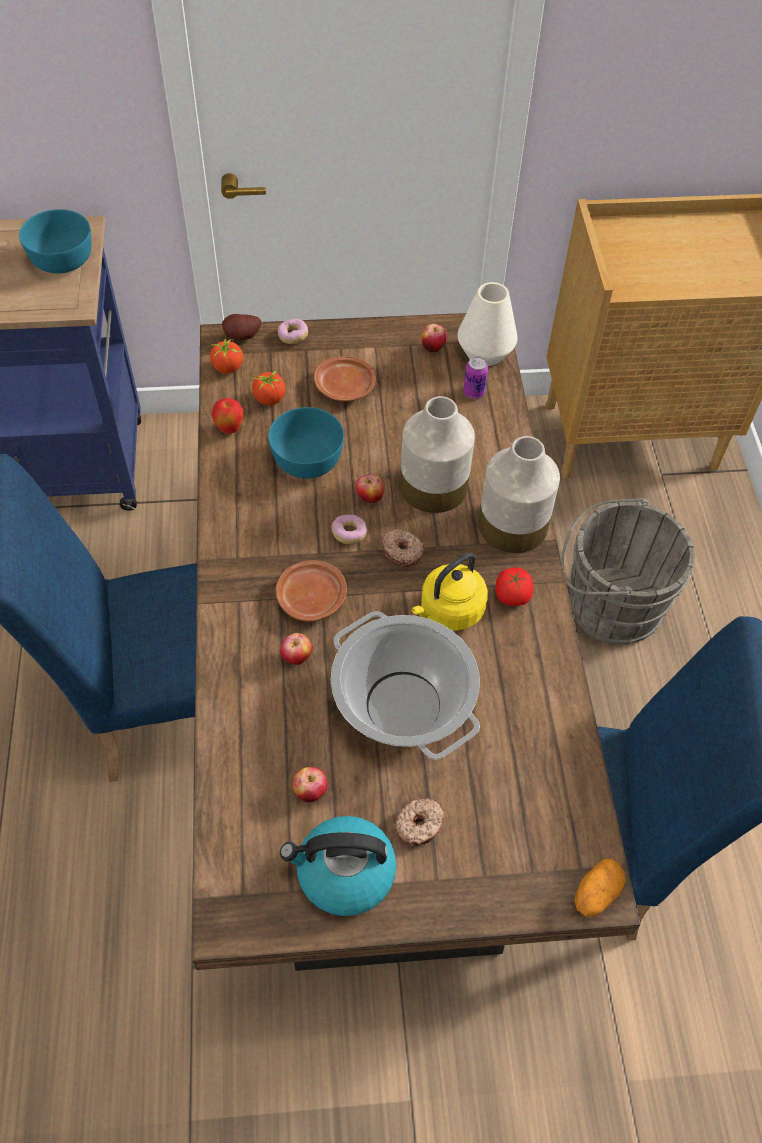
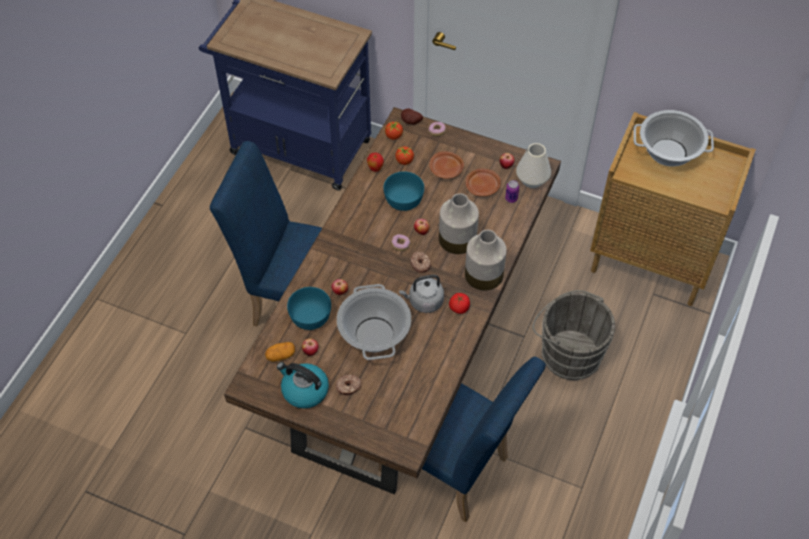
camera: 30 degrees right, 0 degrees up
turquoise bowl [19,209,91,274] -> turquoise bowl moved to [287,287,331,330]
brown plate [275,560,347,622] -> brown plate moved to [466,169,501,197]
yellow kettle [411,552,488,631] -> grey kettle [399,275,444,313]
potato [574,858,626,917] -> potato moved to [265,342,295,362]
none -> cooking pot [633,110,714,167]

